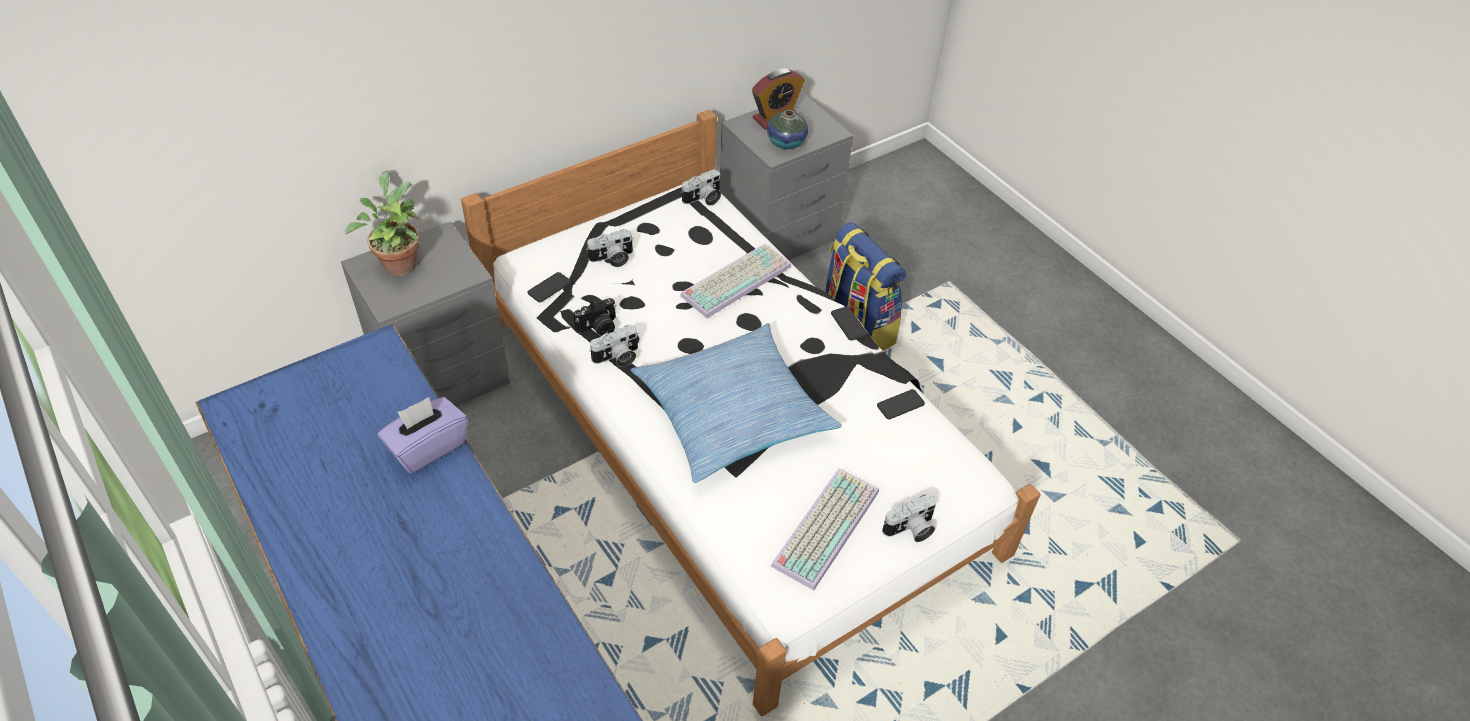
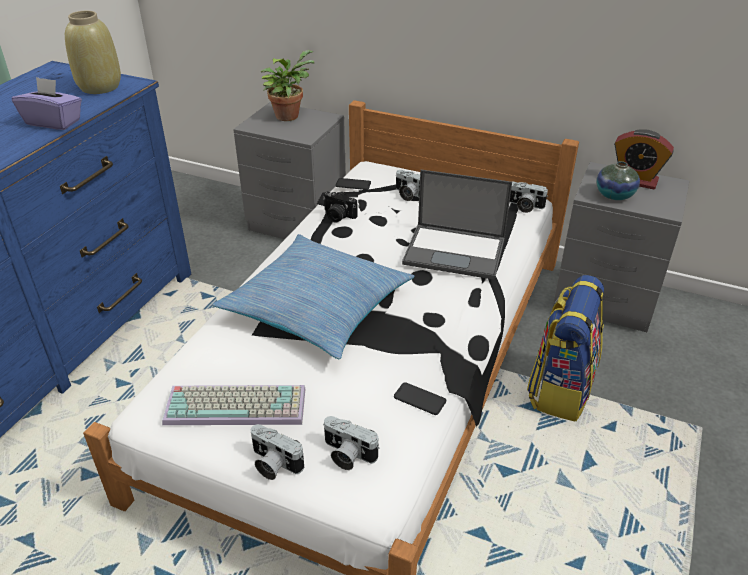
camera: 60 degrees right, 10 degrees down
camera [589,325,639,367] -> camera moved to [323,416,379,470]
keyboard [680,244,791,318] -> laptop [402,170,512,280]
phone [831,306,867,341] -> none
none -> beige vase [65,11,121,94]

